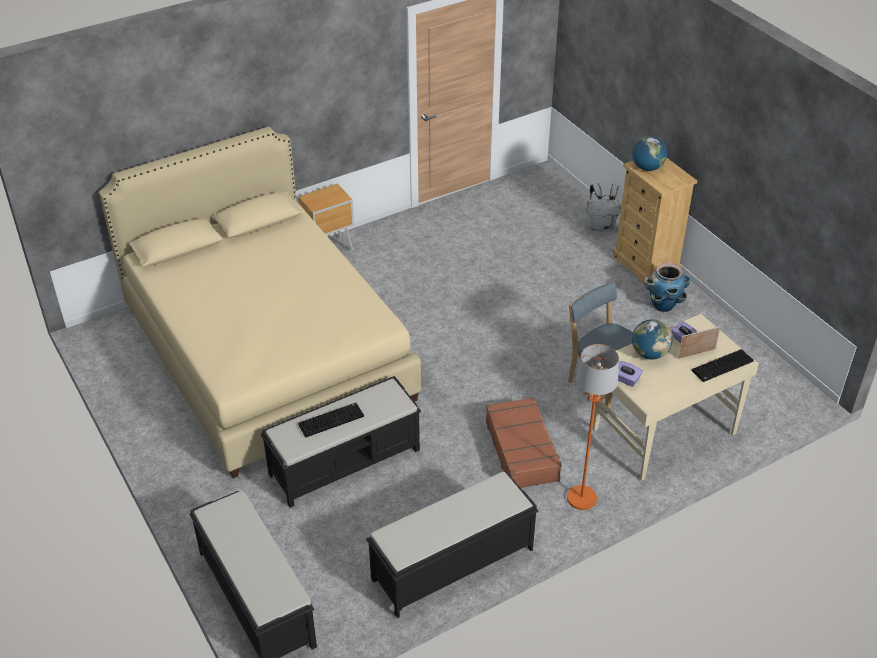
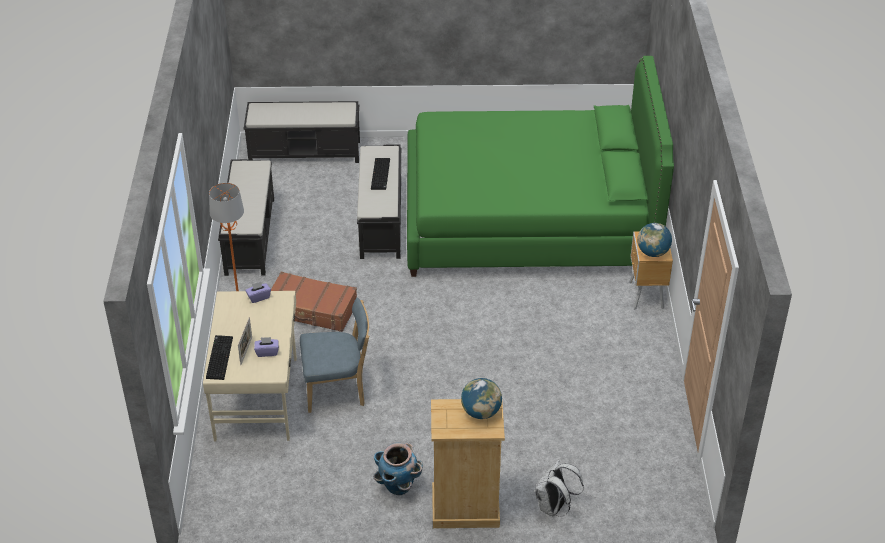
camera: 120 degrees right, 0 degrees up
beige bed [99,127,421,478] -> green bed [407,56,674,277]
globe [632,320,672,359] -> globe moved to [637,223,672,257]

